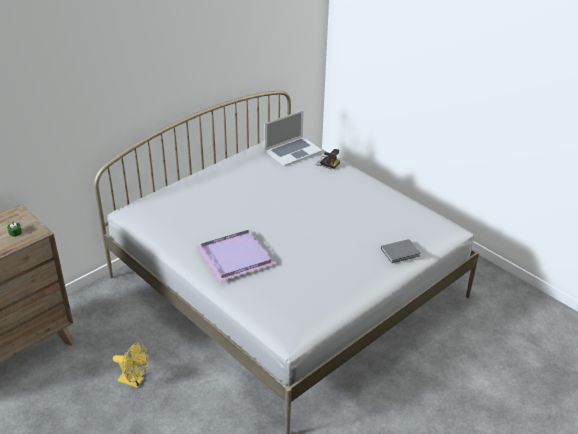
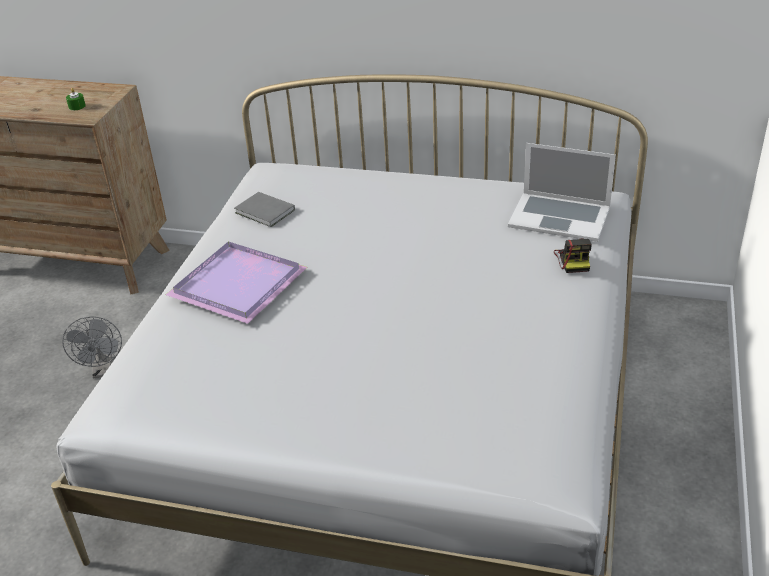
camera: 60 degrees right, 0 degrees up
yellow fan [113,342,149,388] -> grey fan [62,316,122,378]
grey book [381,239,421,263] -> grey book moved to [234,192,295,227]

